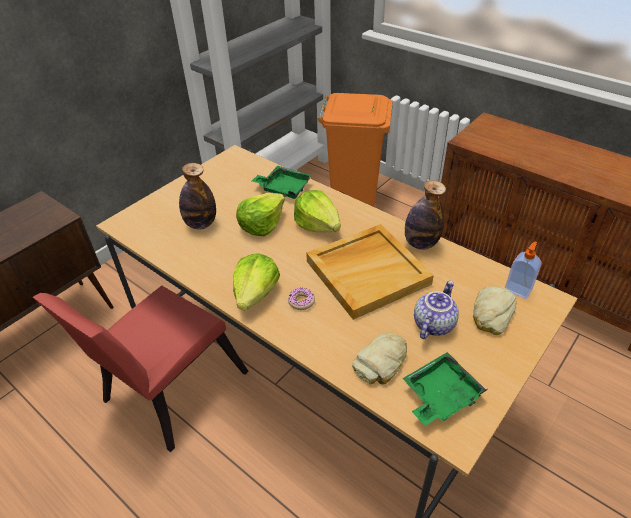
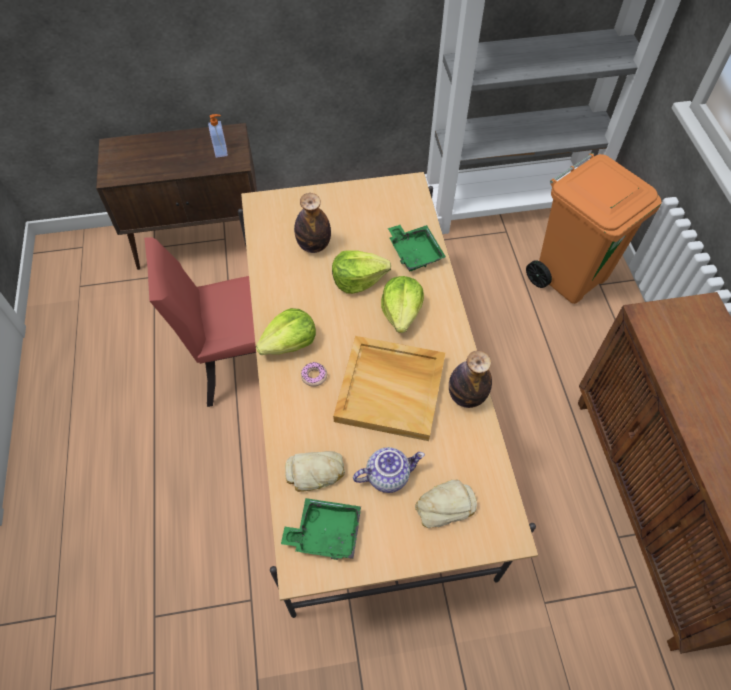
camera: 40 degrees right, 15 degrees up
soap dispenser [505,242,541,299] -> soap dispenser moved to [208,114,228,158]

